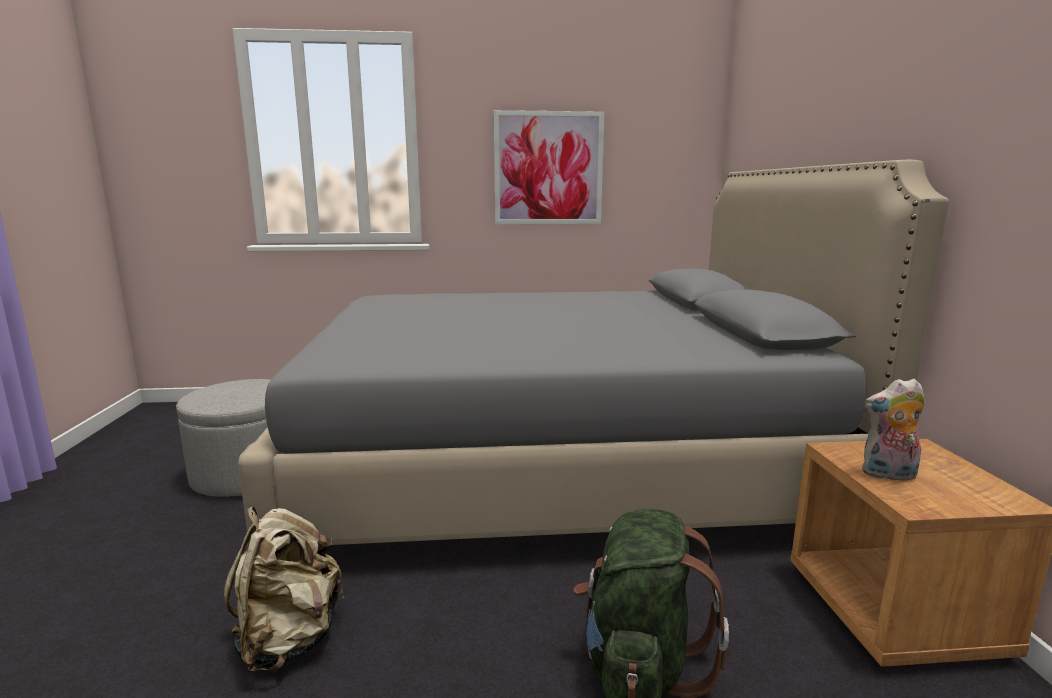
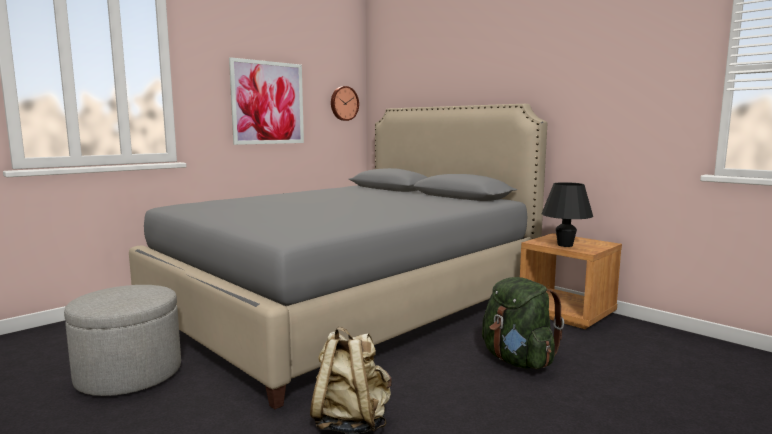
camera: 40 degrees left, 5 degrees down
plush toy [862,379,925,480] -> black table lamp [542,182,593,247]
none -> wall clock [331,86,359,121]

